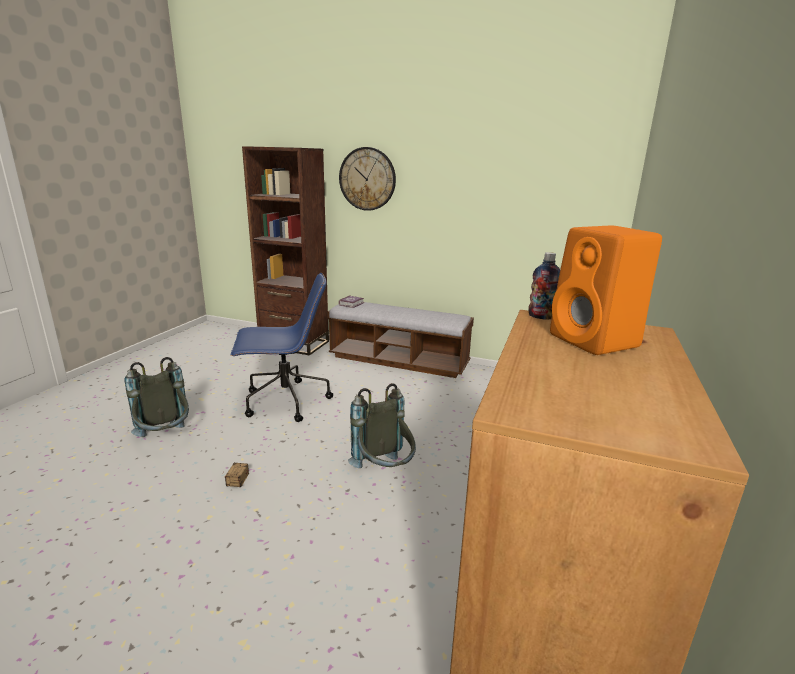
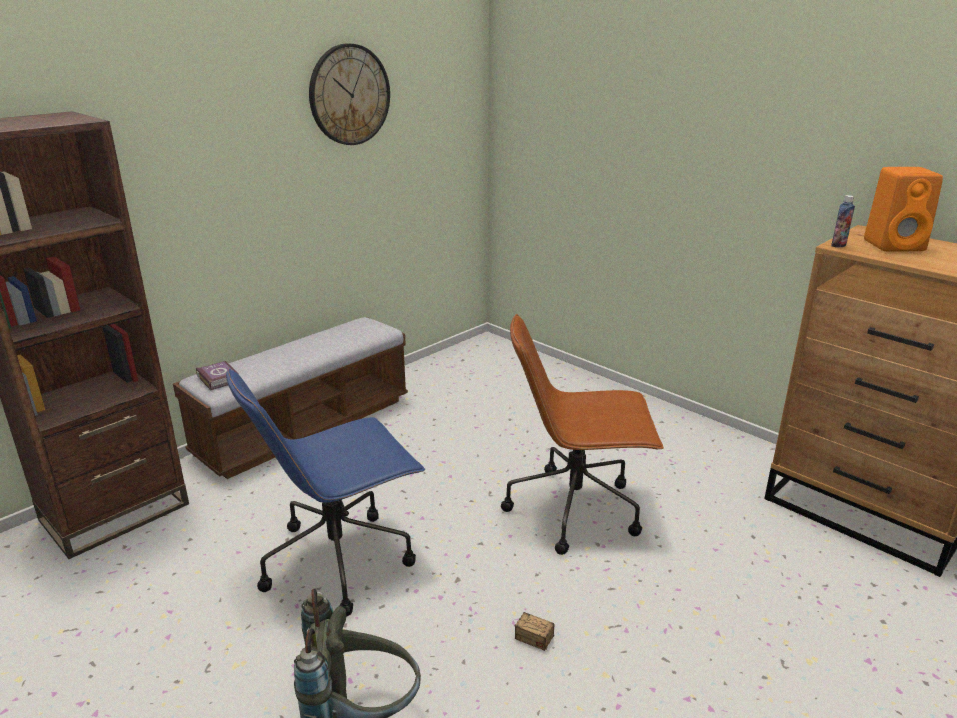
camera: 65 degrees left, 5 degrees up
blue office chair [231,273,333,422] -> blue office chair turned 135 degrees counterclockwise [226,368,425,617]
wall clock [339,147,396,211] -> wall clock moved to [309,43,390,145]
grey backpack [348,383,416,468] -> brown office chair [501,314,664,555]

